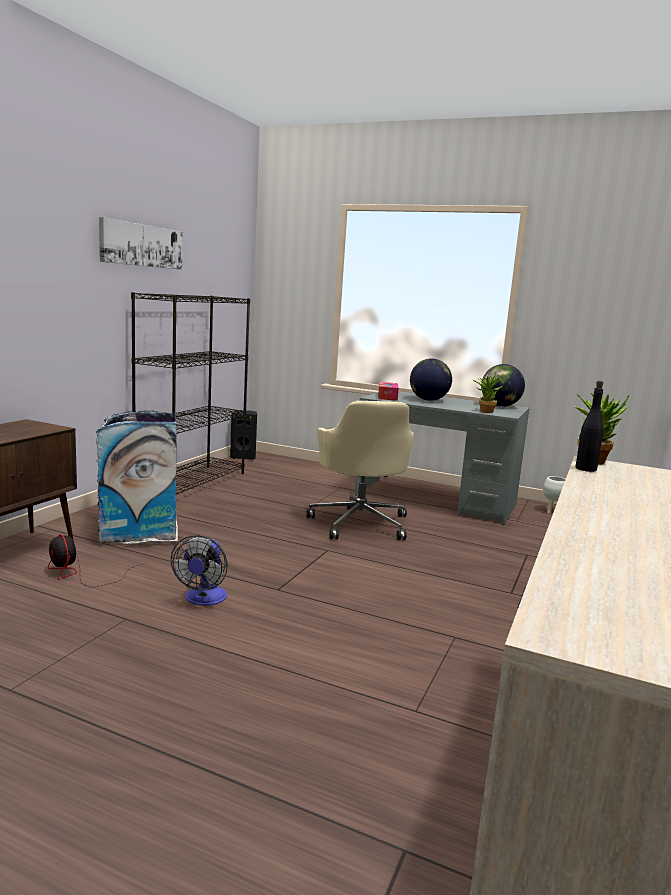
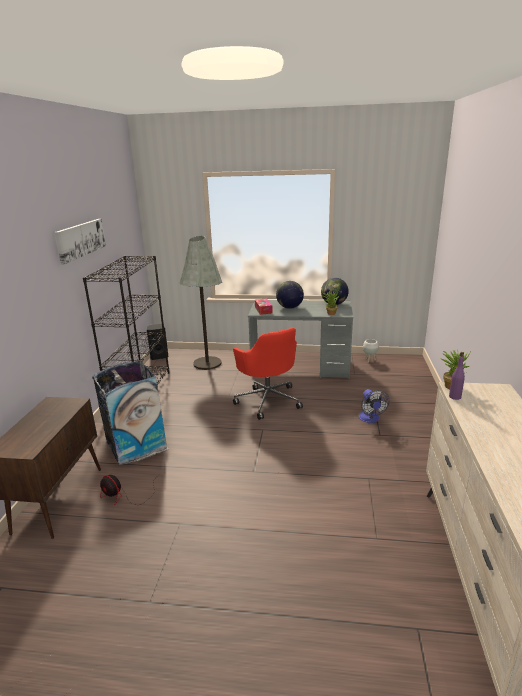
camera: 15 degrees left, 10 degrees up
fan [171,535,228,606] -> fan moved to [359,389,390,423]
beige office chair [306,401,414,540] -> red office chair [233,327,303,420]
black bottle [575,381,604,472] -> purple bottle [449,352,465,400]
none -> grey floor lamp [179,236,222,370]

